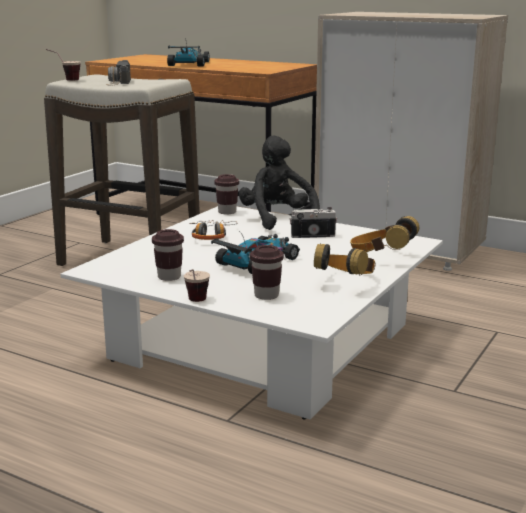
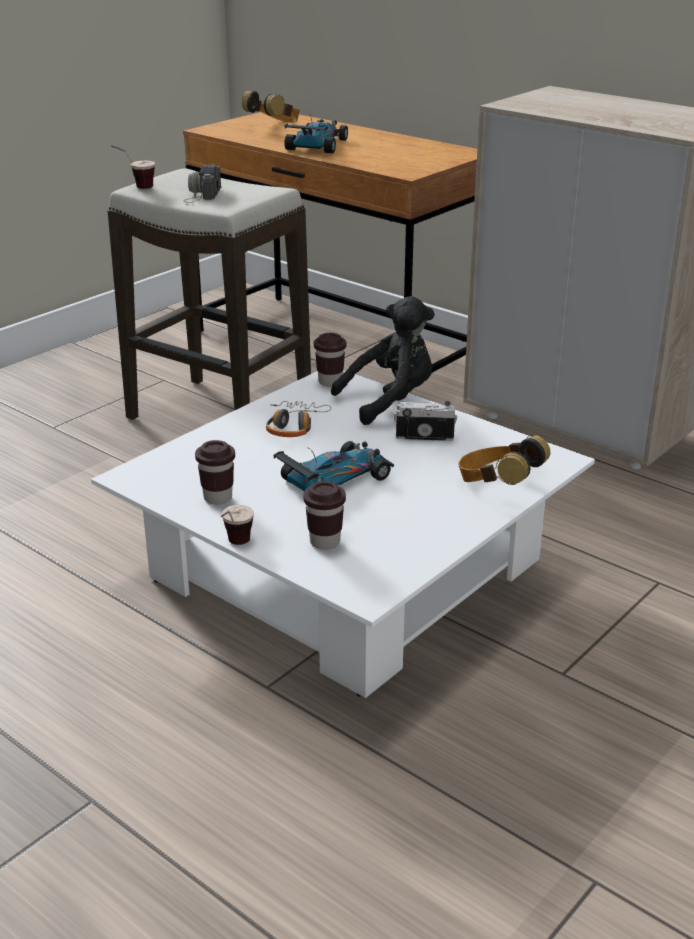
camera: 10 degrees right, 10 degrees up
black plush toy [239,135,320,230] -> black plush toy turned 75 degrees clockwise [331,296,435,425]
headphones [314,243,376,275] -> headphones moved to [242,91,300,123]

